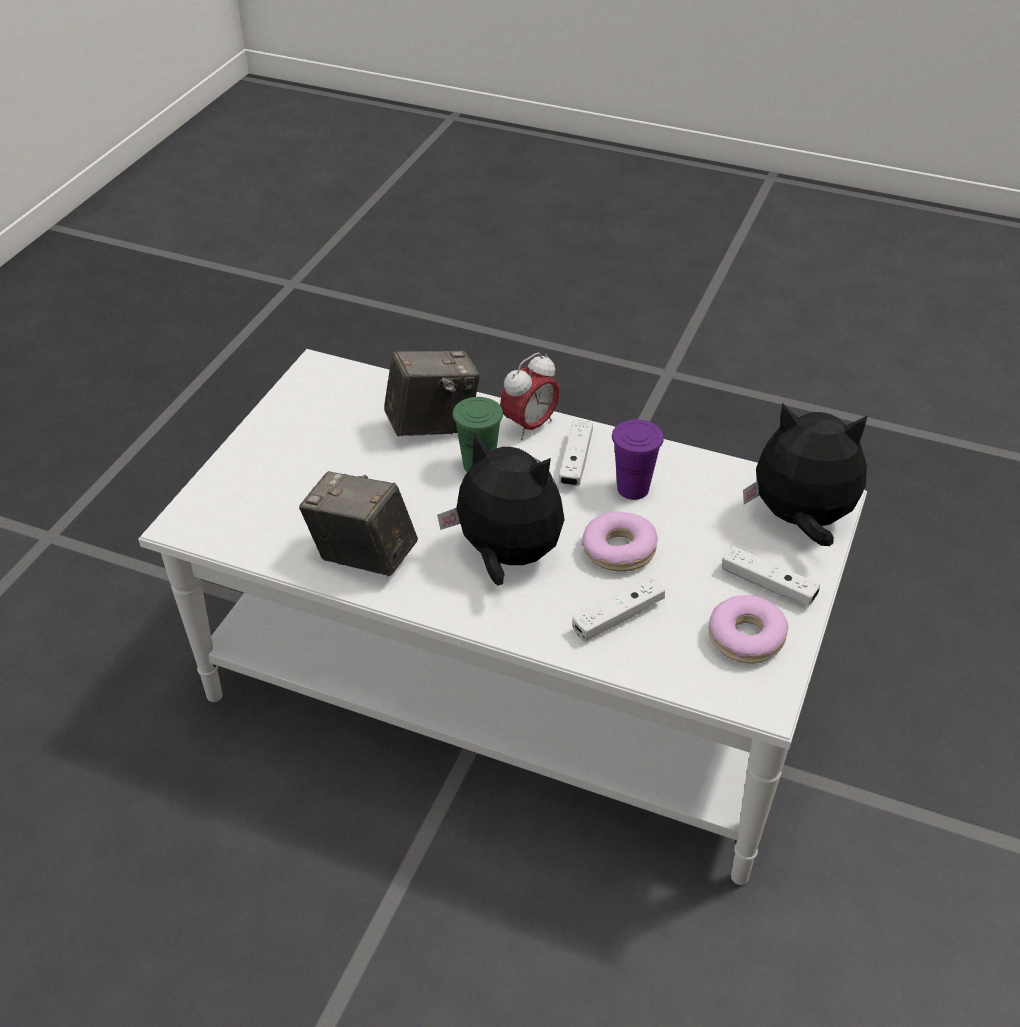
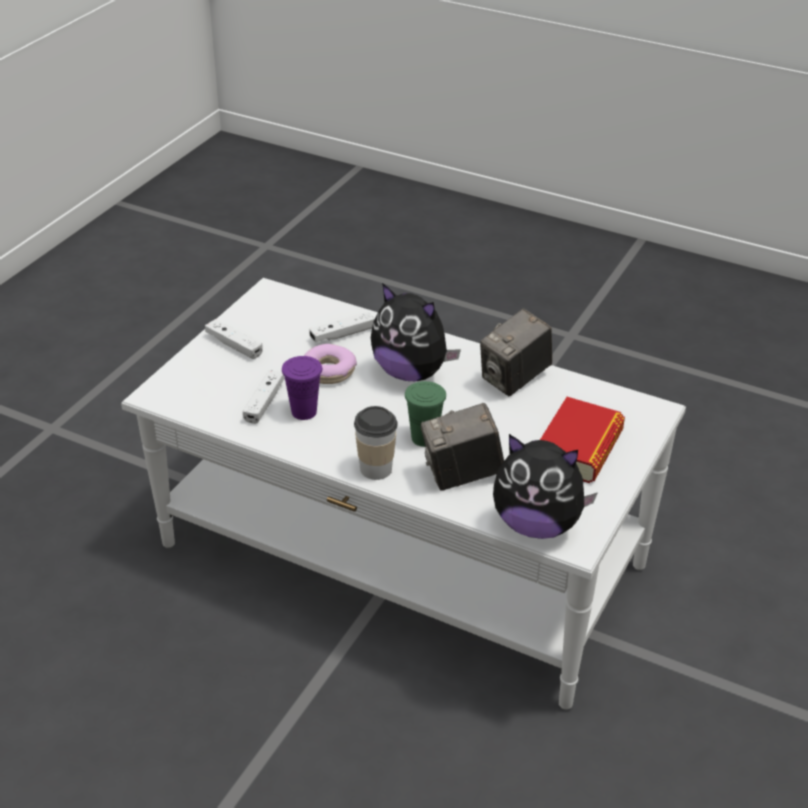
camera: 175 degrees left, 5 degrees down
camera [299,471,418,576] -> camera turned 105 degrees clockwise [480,308,552,396]
alarm clock [500,352,560,440] -> cup [354,406,398,480]
white game controller [558,420,593,486] -> white game controller moved to [243,370,284,424]
donut [708,595,789,664] -> none
plush toy [743,403,868,546] -> plush toy moved to [493,434,597,539]
none -> book [540,397,625,483]

